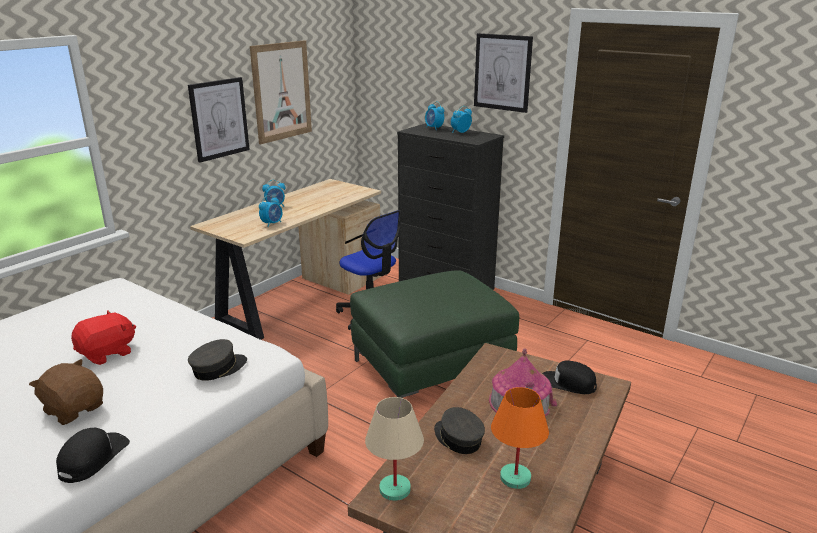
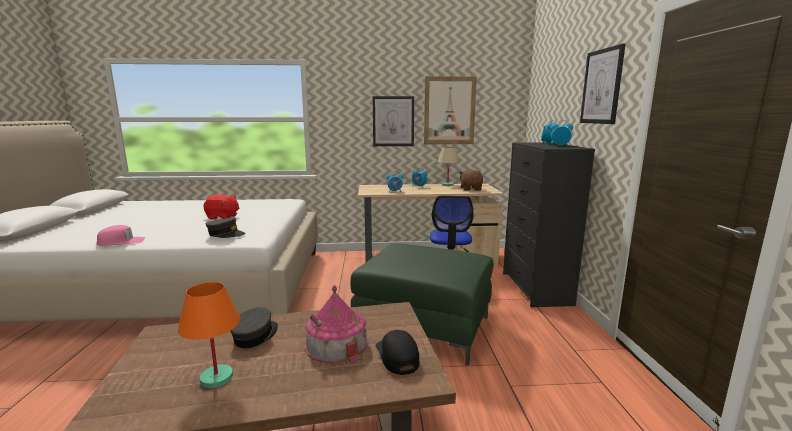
camera: 50 degrees right, 10 degrees down
brown plush toy [29,359,103,425] -> brown plush toy moved to [459,170,483,191]
black cap [56,428,130,483] -> pink cap [97,225,146,246]
beige table lamp [365,397,424,501] -> beige table lamp moved to [438,147,459,186]

